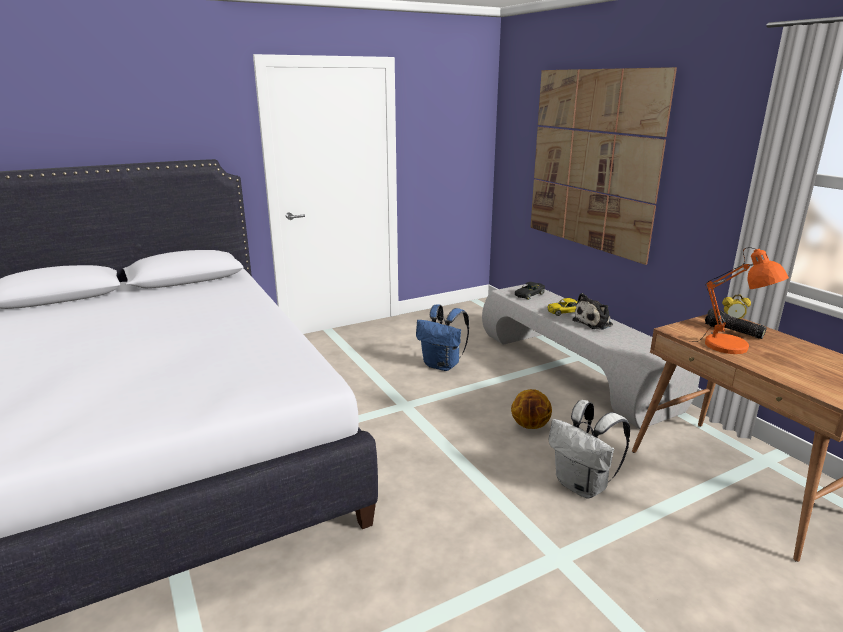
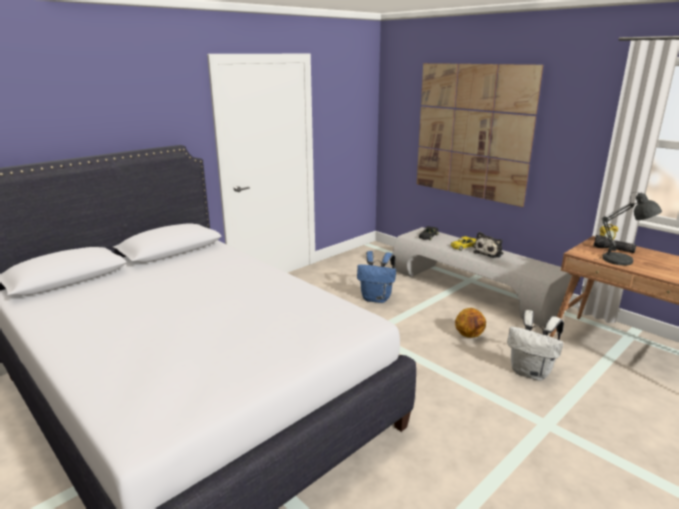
camera: 15 degrees left, 0 degrees up
orange table lamp [690,247,789,354] -> grey table lamp [597,192,662,265]

